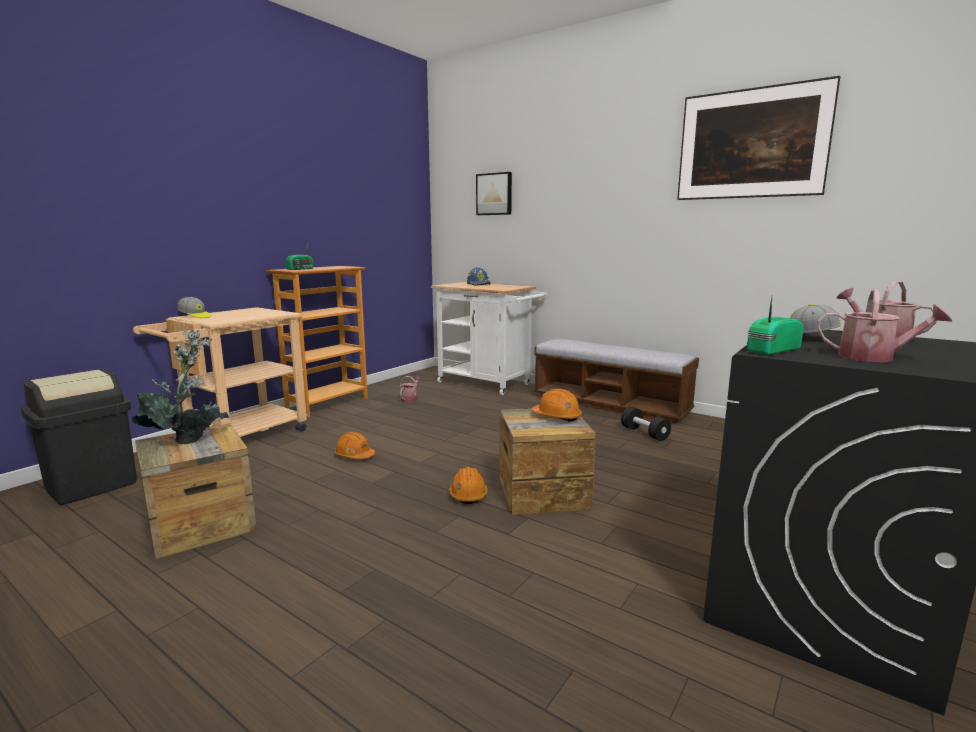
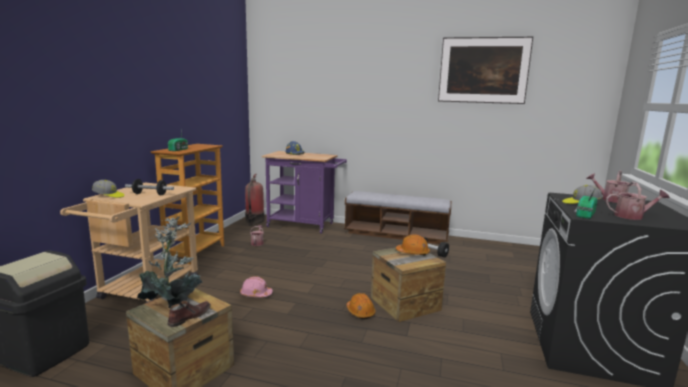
camera: 20 degrees left, 0 degrees up
orange hard hat [334,432,375,459] -> pink hard hat [240,276,273,297]
white cart [431,282,547,395] -> purple cart [261,151,347,234]
picture [476,172,512,215] -> none
none -> dumbbell [125,179,174,195]
none -> brown shoe [168,301,211,327]
none -> fire extinguisher [245,174,264,226]

